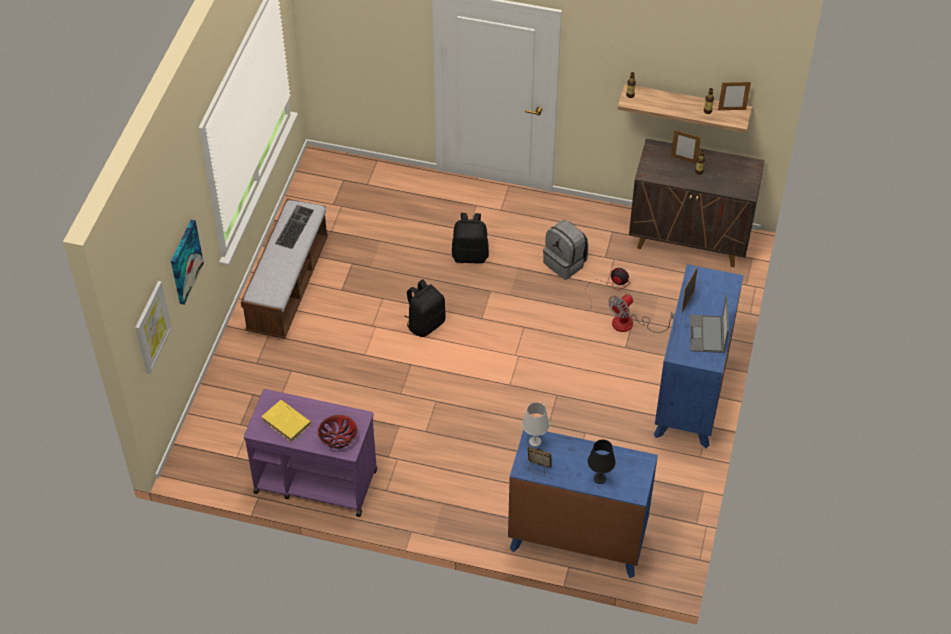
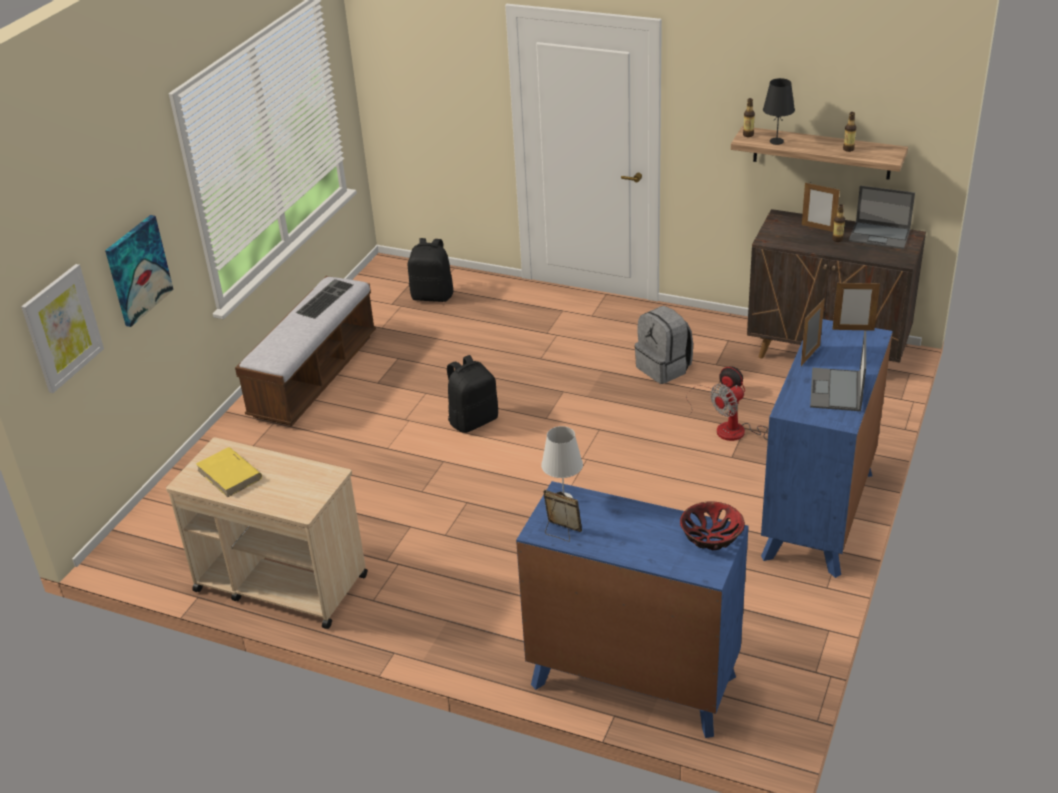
camera: 10 degrees right, 15 degrees down
purple cart [244,389,377,517] -> beige cart [166,437,368,629]
bowl [318,415,358,449] -> bowl moved to [680,501,745,550]
black backpack [452,213,489,263] -> black backpack moved to [408,238,454,302]
black table lamp [588,439,616,484] -> black table lamp moved to [763,78,795,145]
picture frame [718,81,751,110] -> picture frame moved to [832,281,880,331]
none -> laptop [849,186,915,249]

